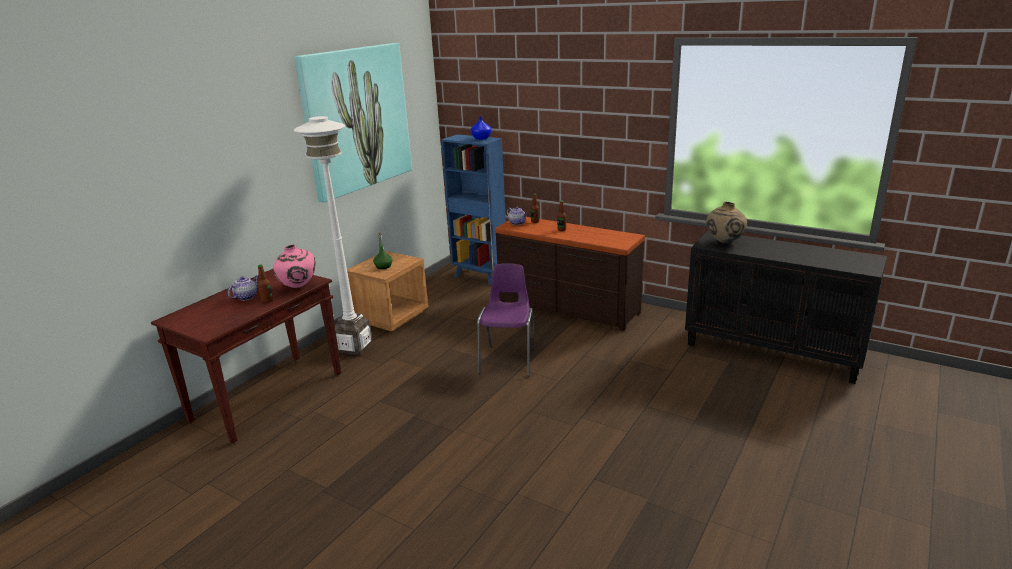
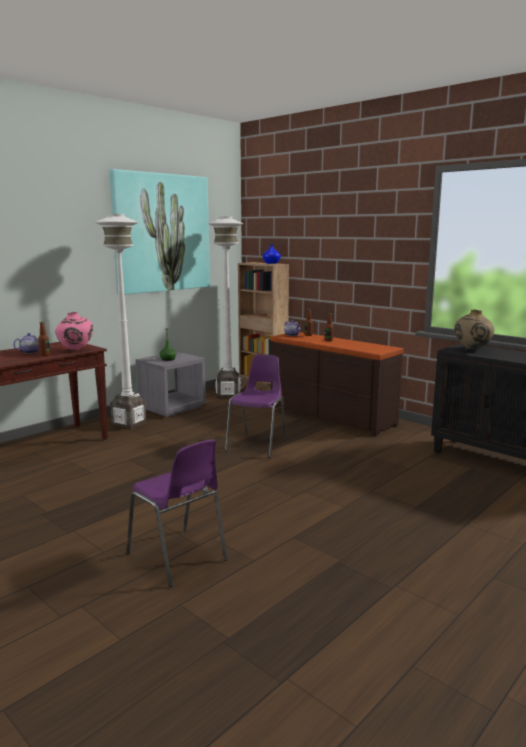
camera: 10 degrees right, 10 degrees down
brown nightstand [347,251,429,332] -> grey nightstand [136,352,206,417]
blue bookcase [441,134,506,286] -> brown bookcase [238,262,289,391]
none -> purple chair [126,439,228,587]
none -> white floor lamp [208,216,244,398]

